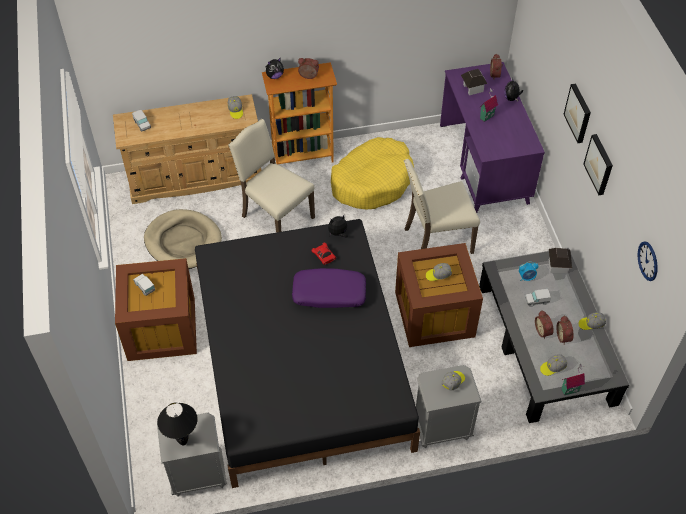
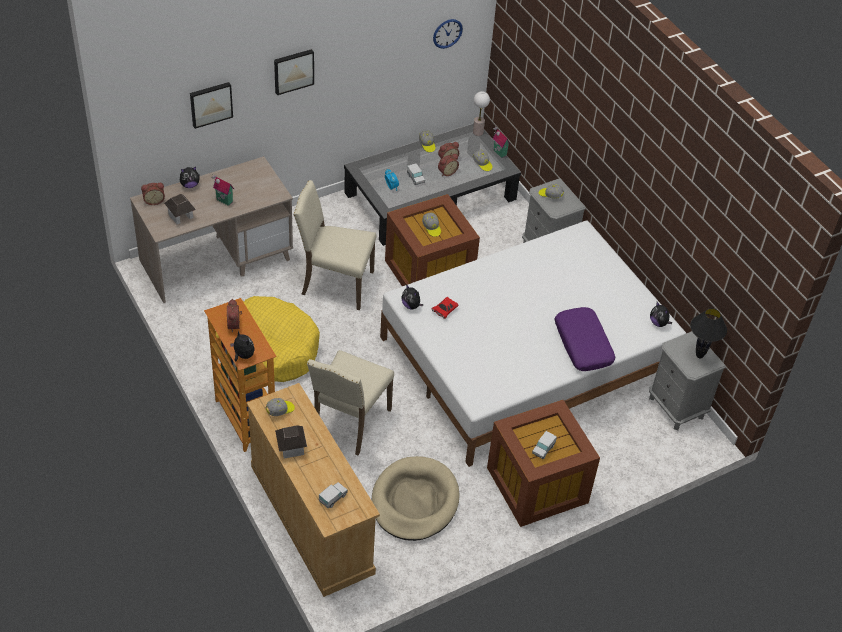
camera: 110 degrees left, 5 degrees down
black bed [195,219,420,488] -> white bed [380,221,686,467]
purple pillow [292,268,366,308] -> purple pillow moved to [555,307,615,371]
beige chair [404,159,480,254] -> beige chair turned 135 degrees clockwise [293,180,377,310]
purple desk [440,62,545,213] -> beige desk [130,156,293,303]
toy house [549,248,572,273] -> toy house moved to [275,425,307,459]
picture [583,134,613,195] -> picture moved to [190,82,233,129]
none -> table lamp [473,91,490,136]
none -> plush toy [650,302,672,327]

